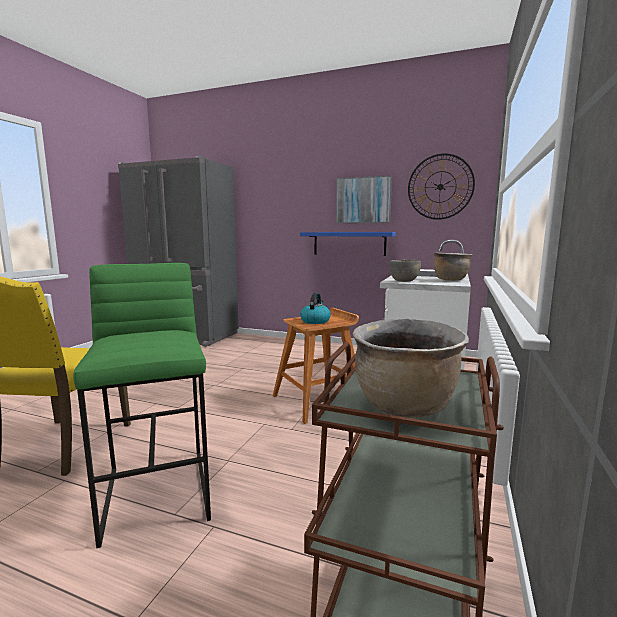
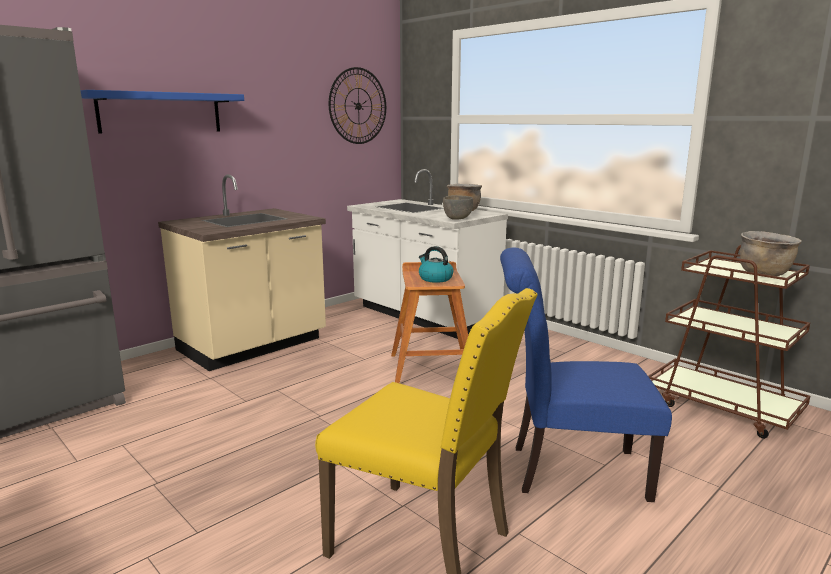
camera: 65 degrees left, 5 degrees up
green stool [73,263,211,548] -> blue chair [500,248,672,502]
blue shelf [300,232,396,256] -> blue shelf moved to [81,90,244,134]
picture [336,175,392,223] -> none
none -> beige counter [158,174,326,371]

